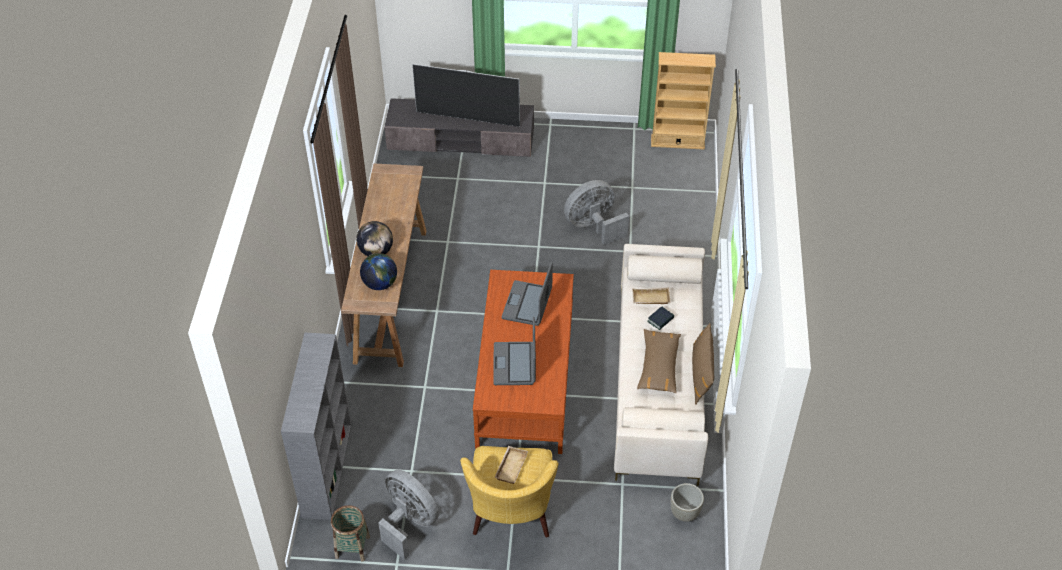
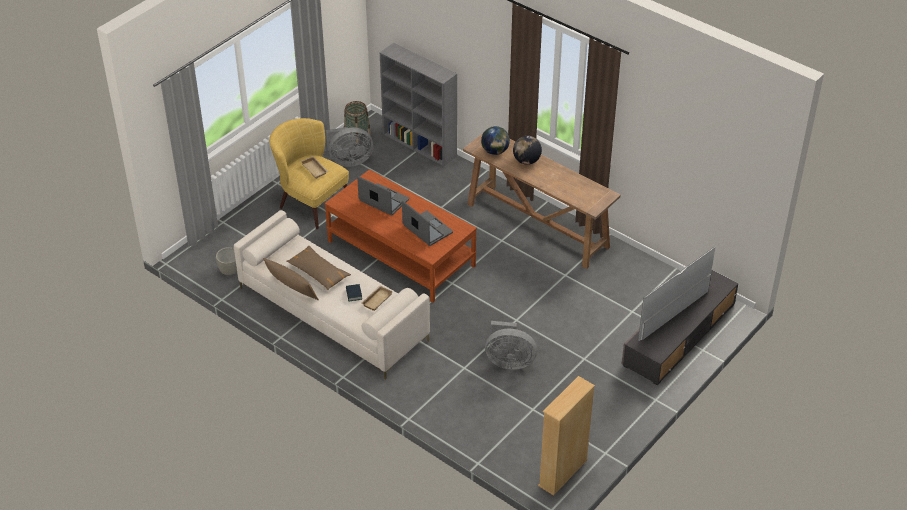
camera: 125 degrees right, 5 degrees down
grey fan [564,180,629,245] -> grey fan turned 90 degrees clockwise [485,321,537,370]

